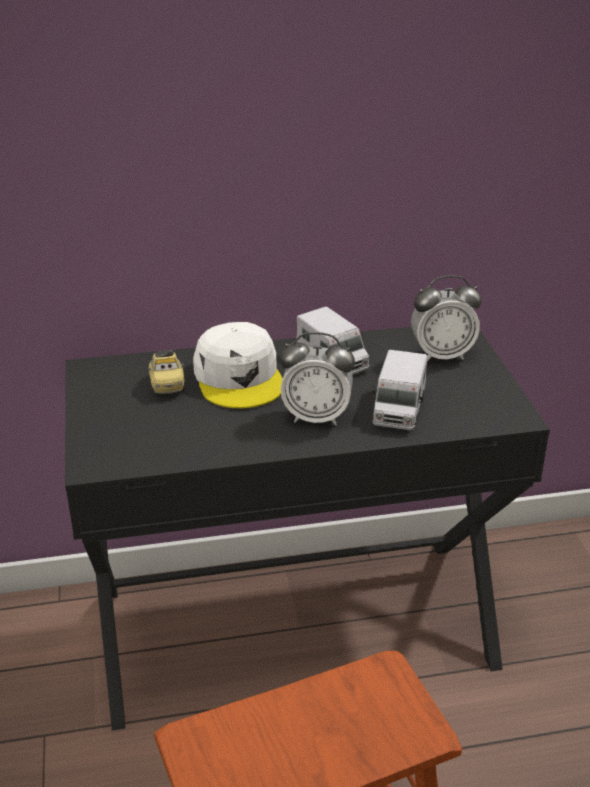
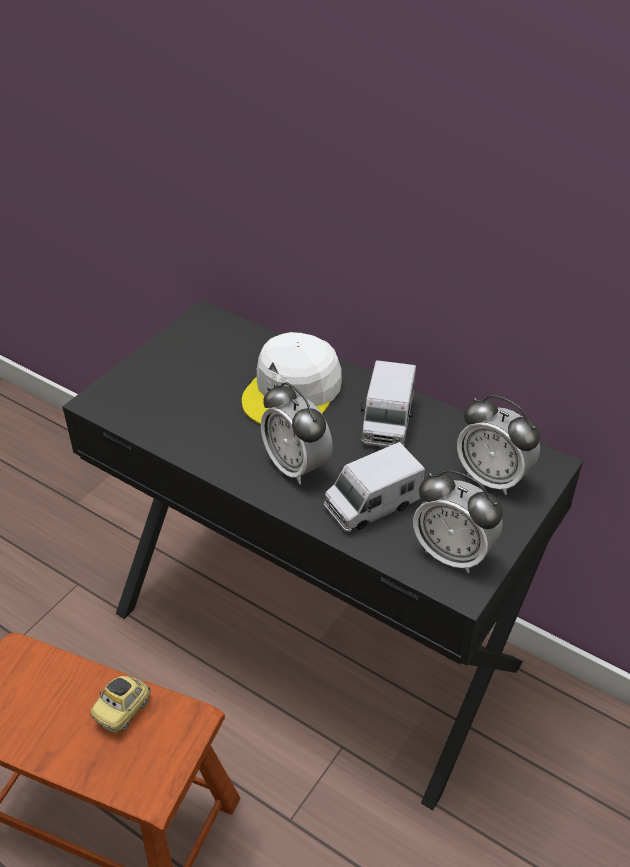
camera: 45 degrees right, 10 degrees up
toy car [148,350,184,394] -> toy car moved to [91,675,151,733]
none -> alarm clock [413,470,503,573]

